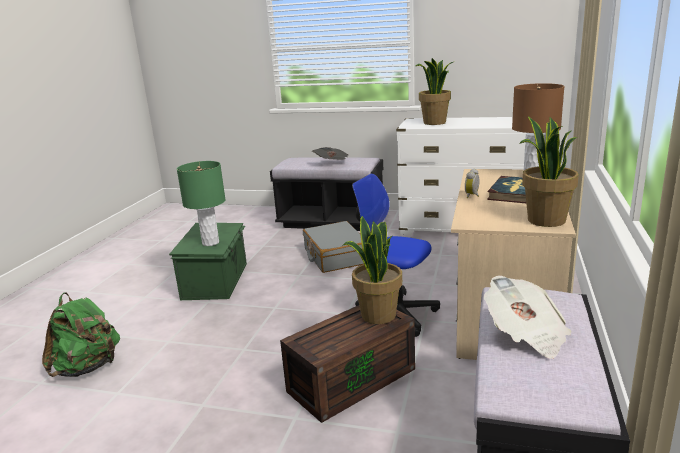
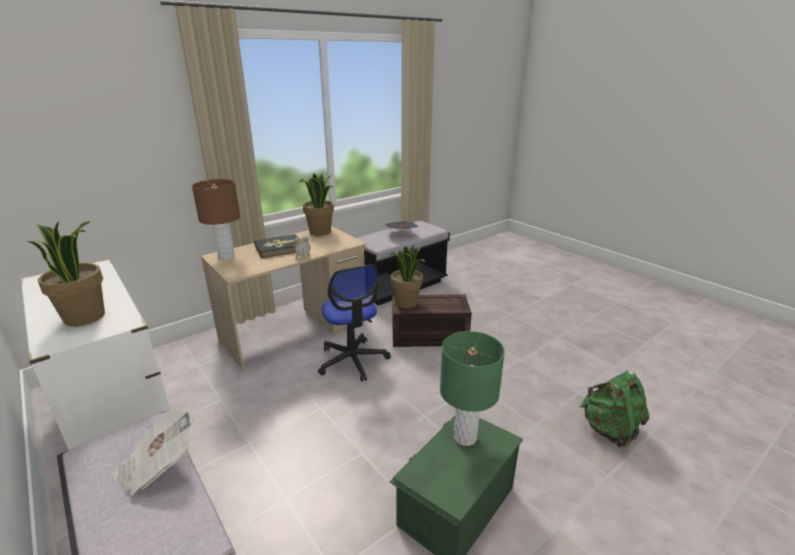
camera: 145 degrees left, 5 degrees up
grey suitcase [303,221,364,273] -> none

